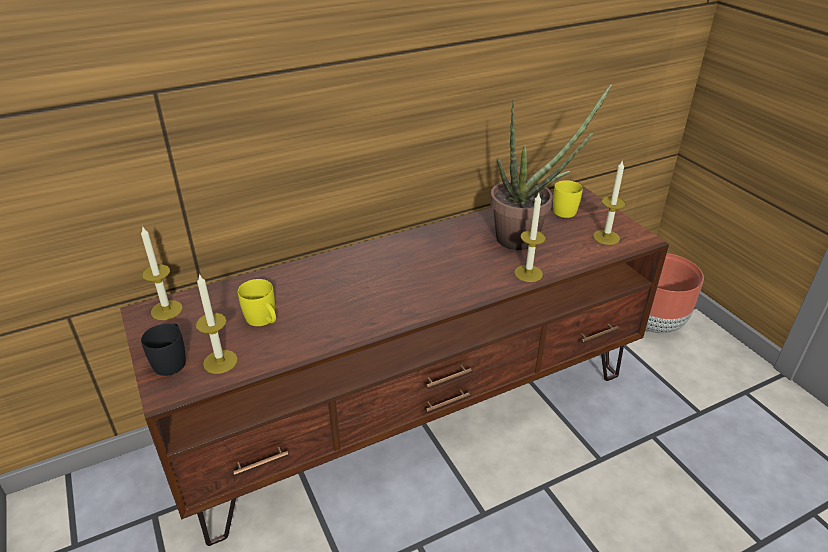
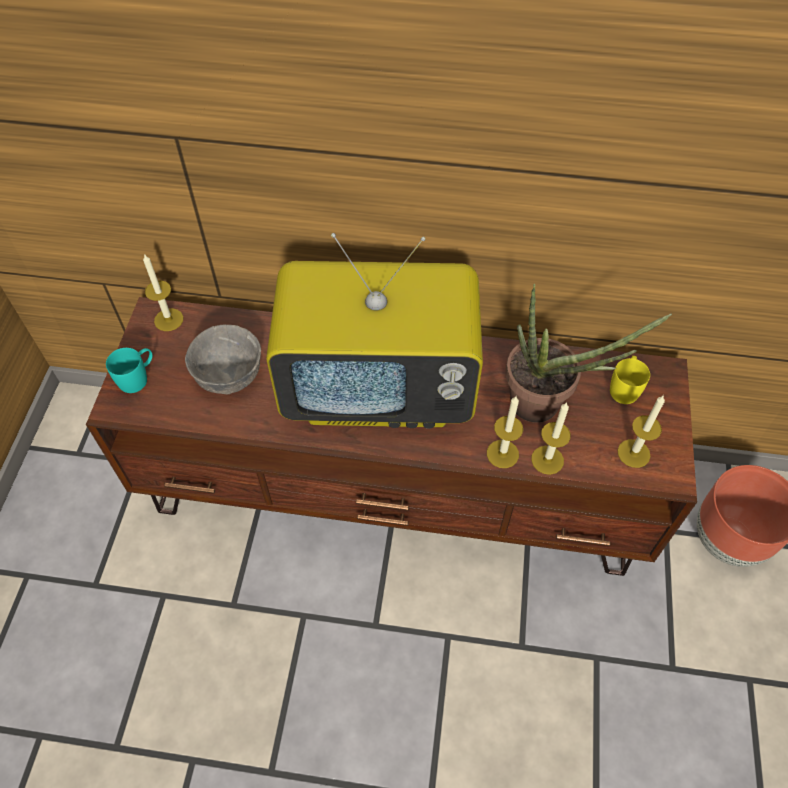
camera: 35 degrees right, 20 degrees up
black mug [141,324,186,376] -> turquoise mug [106,348,152,393]
candle [196,274,238,374] -> candle moved to [531,402,571,475]
yellow mug [238,279,276,326] -> grey bowl [185,324,261,394]
none -> television [266,233,483,429]

